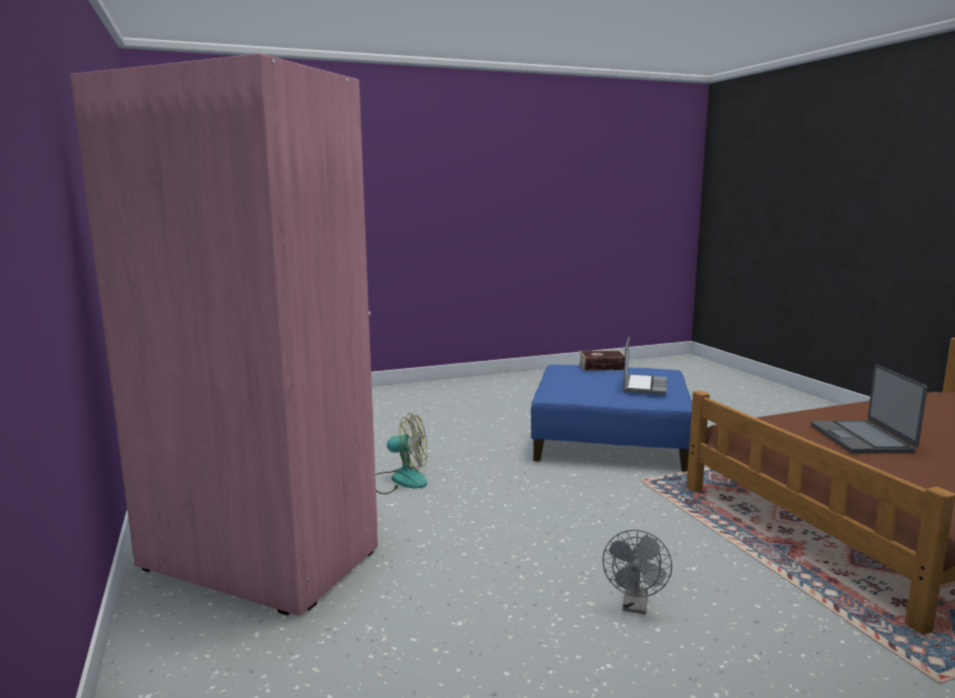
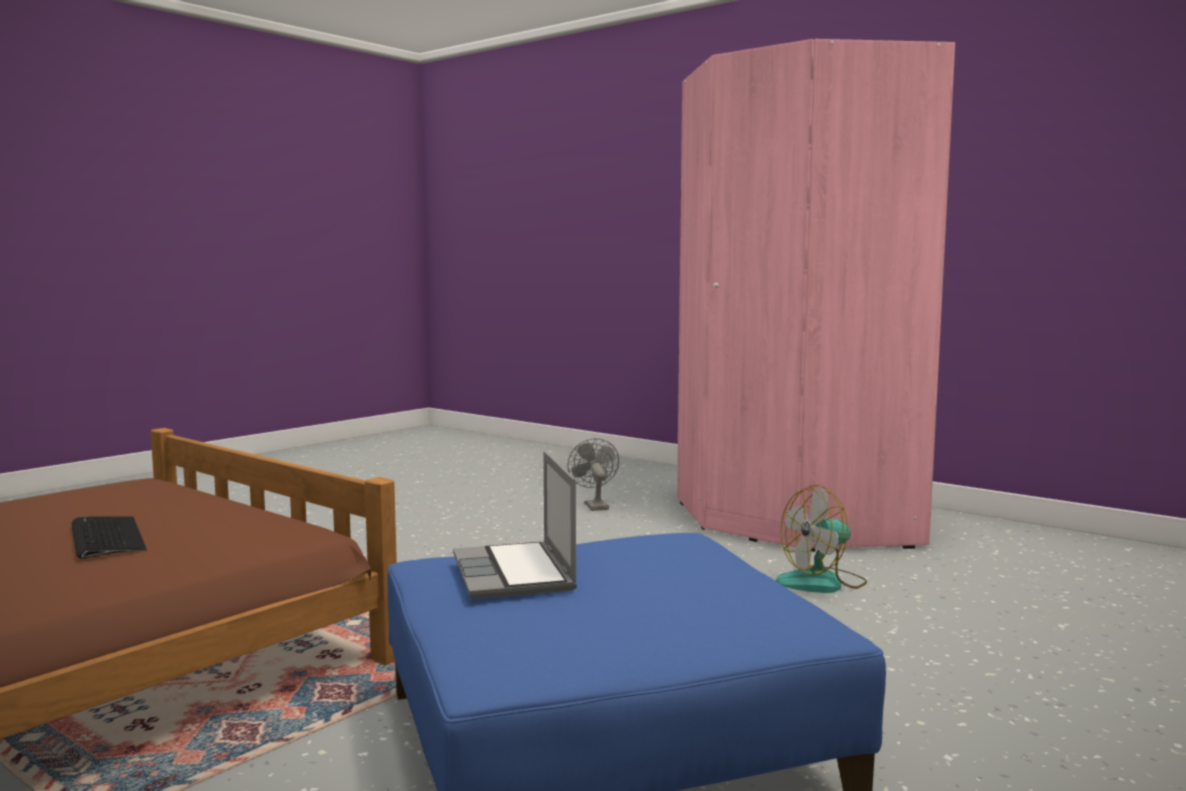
camera: 150 degrees right, 5 degrees down
book [579,350,625,371] -> none
grey fan [602,530,672,614] -> grey fan moved to [567,438,619,511]
laptop [811,364,927,454] -> keyboard [72,517,146,559]

